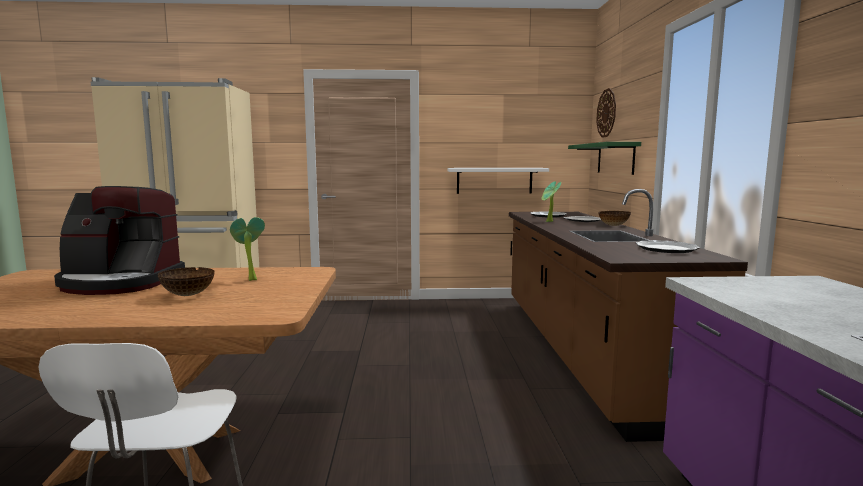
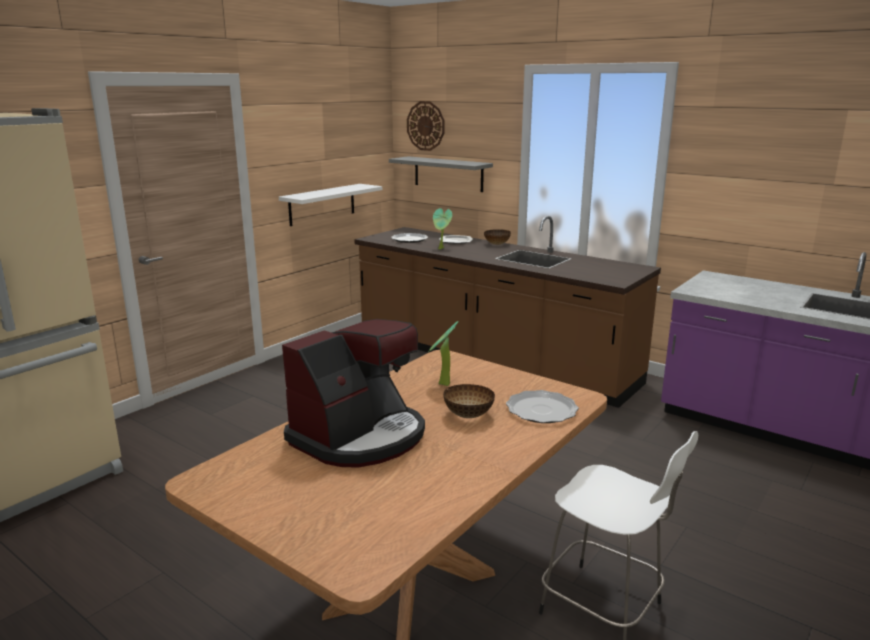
camera: 50 degrees left, 10 degrees up
green shelf [568,142,641,175] -> grey shelf [389,156,493,192]
plate [636,240,700,253] -> plate moved to [506,390,579,423]

